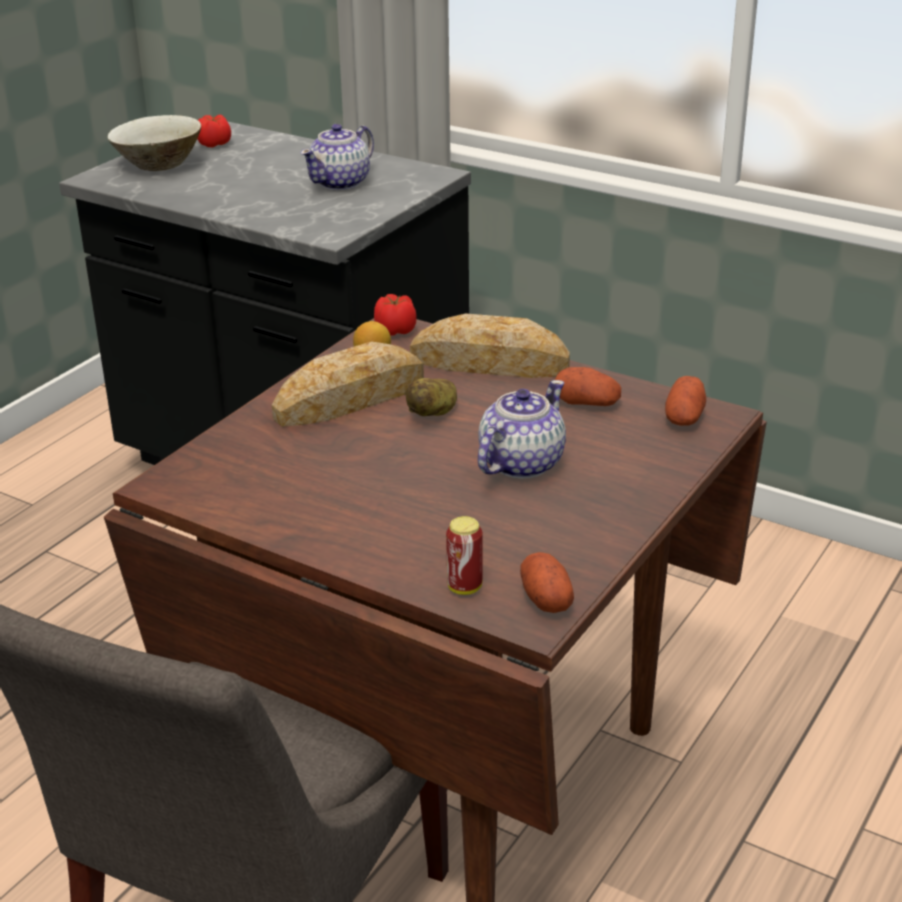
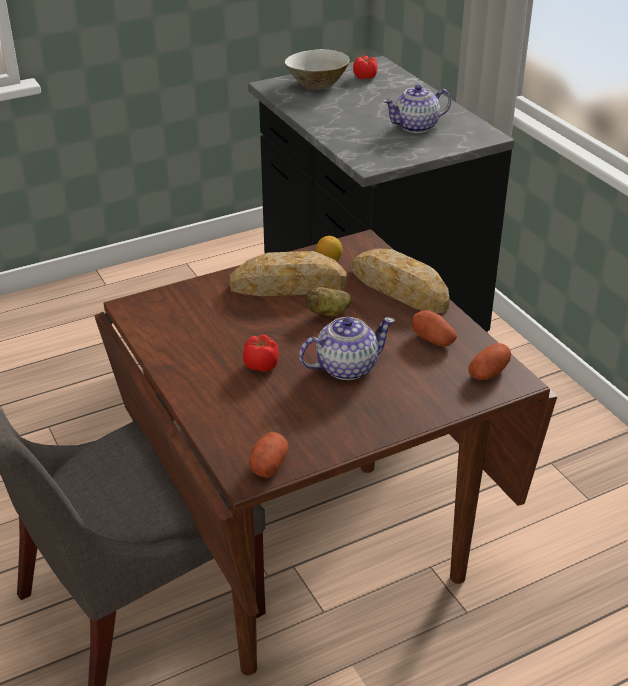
camera: 30 degrees right, 5 degrees up
tomato [374,294,417,335] -> tomato moved to [243,334,279,372]
can [446,516,483,595] -> none

